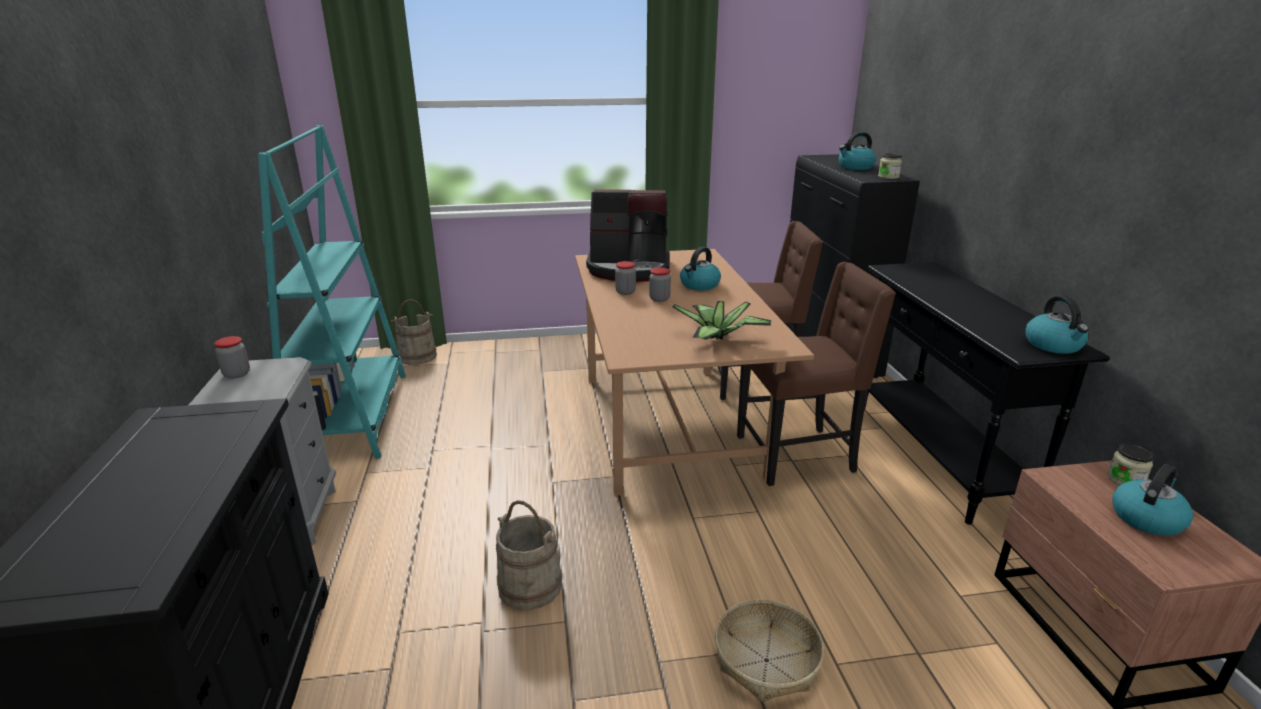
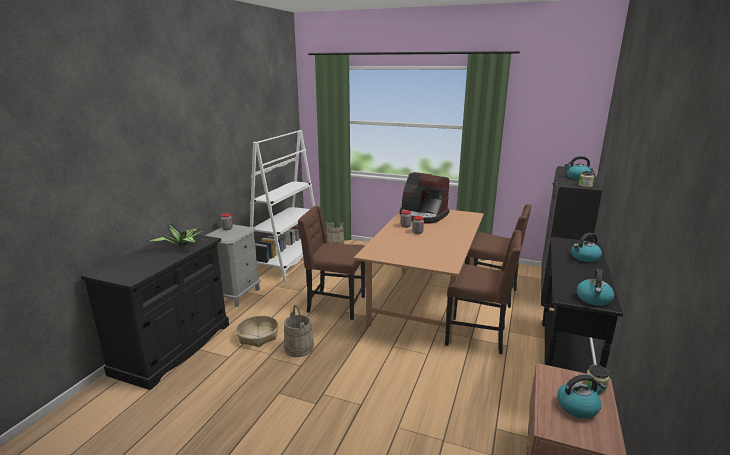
camera: 30 degrees right, 5 degrees down
turquoise bookcase [258,125,406,459] -> white bookcase [250,130,315,282]
potted plant [673,301,772,340] -> potted plant moved to [147,224,204,247]
kettle [680,247,721,290] -> kettle moved to [571,233,602,262]
basket [715,600,824,702] -> basket moved to [236,315,279,347]
none -> brown chair [298,206,366,320]

